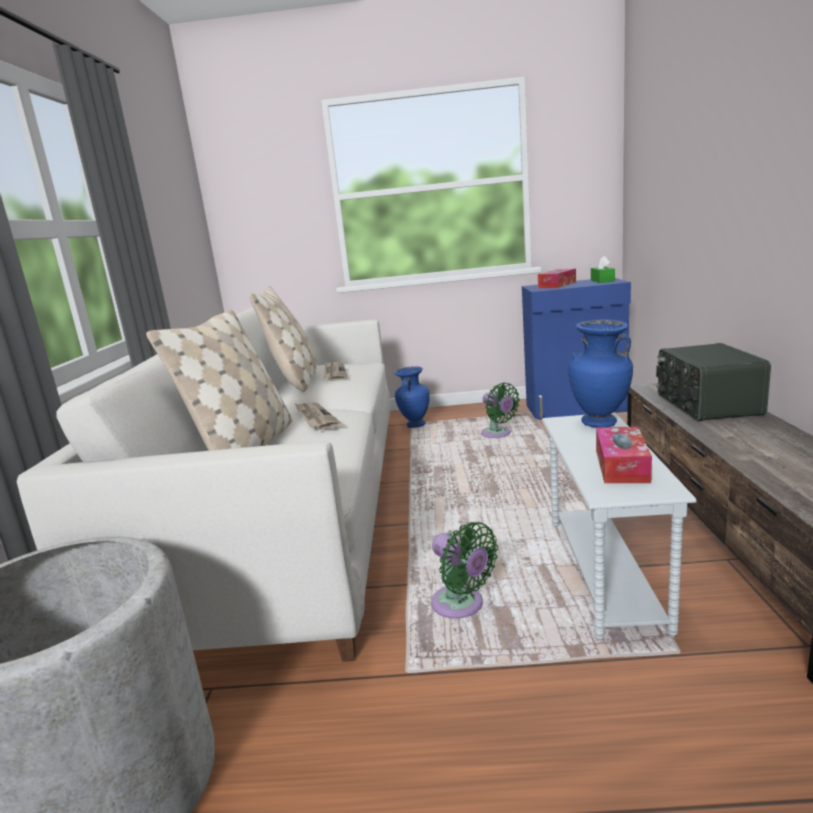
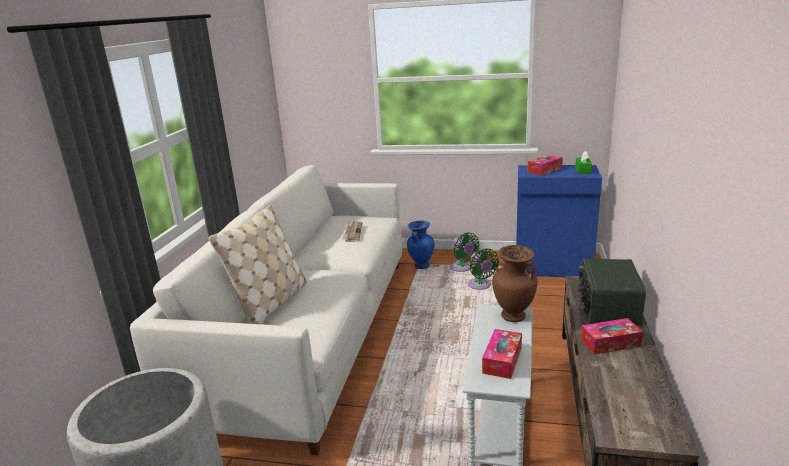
camera: 10 degrees right, 5 degrees up
beige pillow [249,286,317,392] -> none
newspaper [294,402,341,430] -> none
green fan [431,522,498,619] -> green fan moved to [450,232,480,272]
blue vase [568,320,633,427] -> brown vase [492,245,537,322]
none -> tissue box [581,318,643,354]

